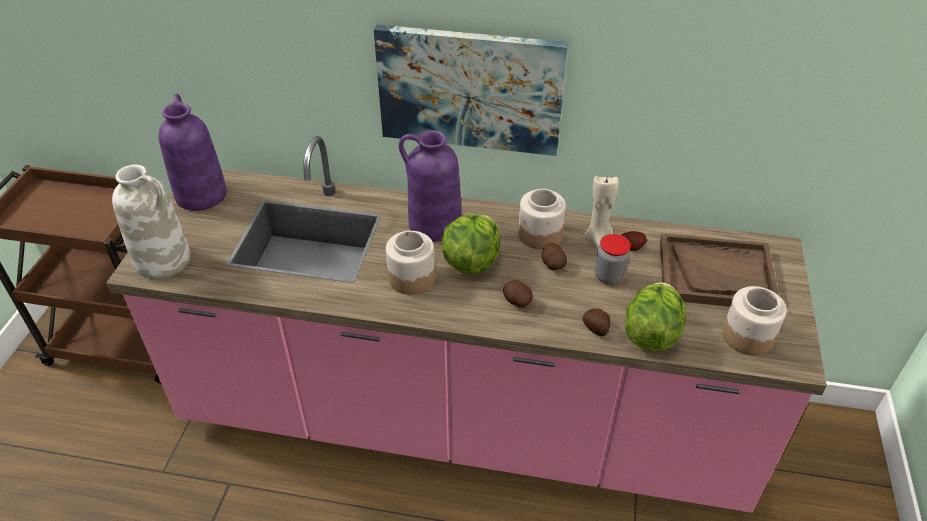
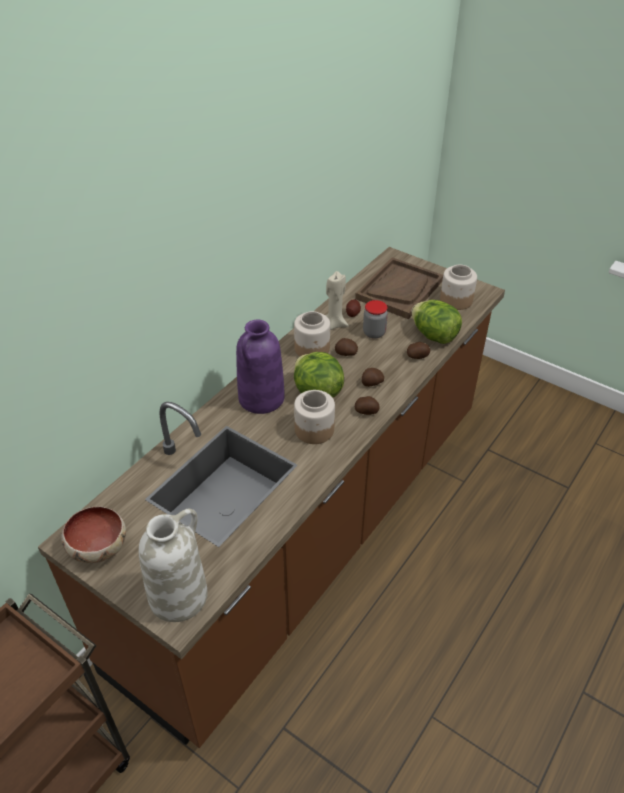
camera: 65 degrees left, 0 degrees up
pink counter [106,136,827,513] -> brown counter [38,247,505,748]
purple vase [158,93,227,211] -> bowl [61,507,126,563]
picture [374,25,568,156] -> none
none -> potato [355,396,380,415]

